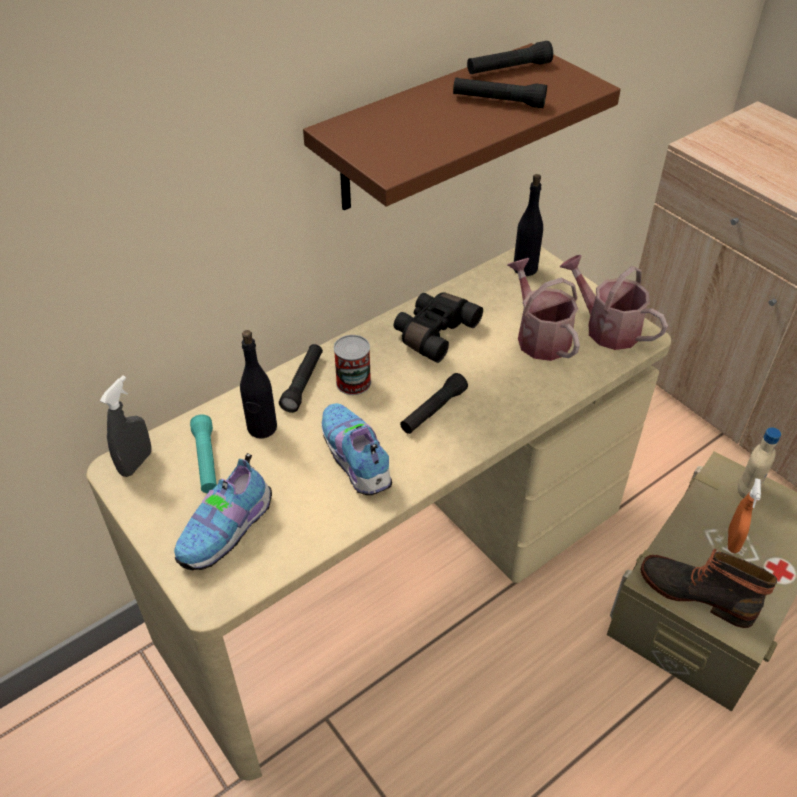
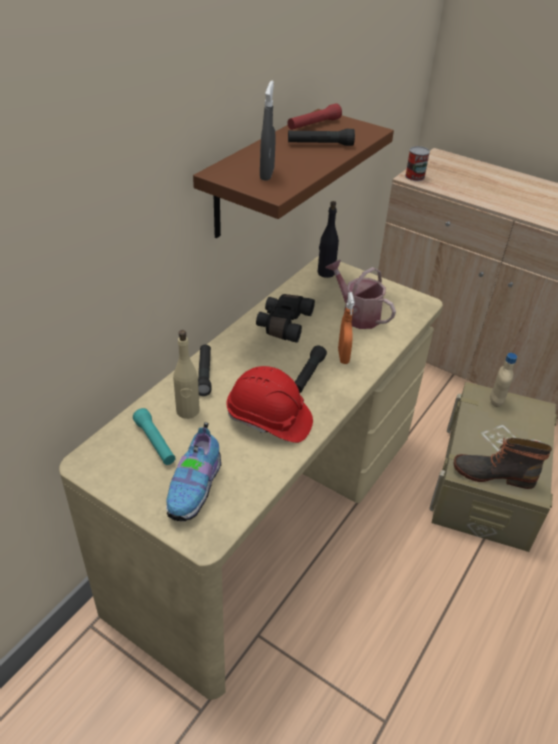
camera: 20 degrees left, 5 degrees down
grey spray bottle [100,375,151,477] -> grey spray bottle moved to [260,80,276,181]
black bottle [240,330,277,439] -> beige bottle [173,330,200,419]
shoe [321,403,392,495] -> red hard hat [227,366,313,443]
can [334,335,371,395] -> can moved to [405,146,430,181]
black flashlight [467,41,553,74] -> red flashlight [287,103,342,130]
watering can [560,255,668,350] -> none
orange spray bottle [728,478,761,553] -> orange spray bottle moved to [338,292,354,364]

